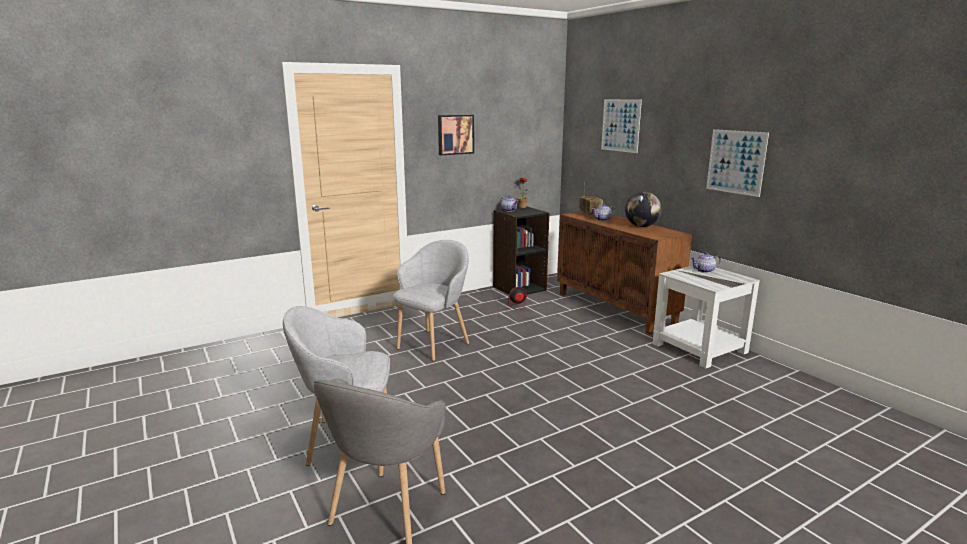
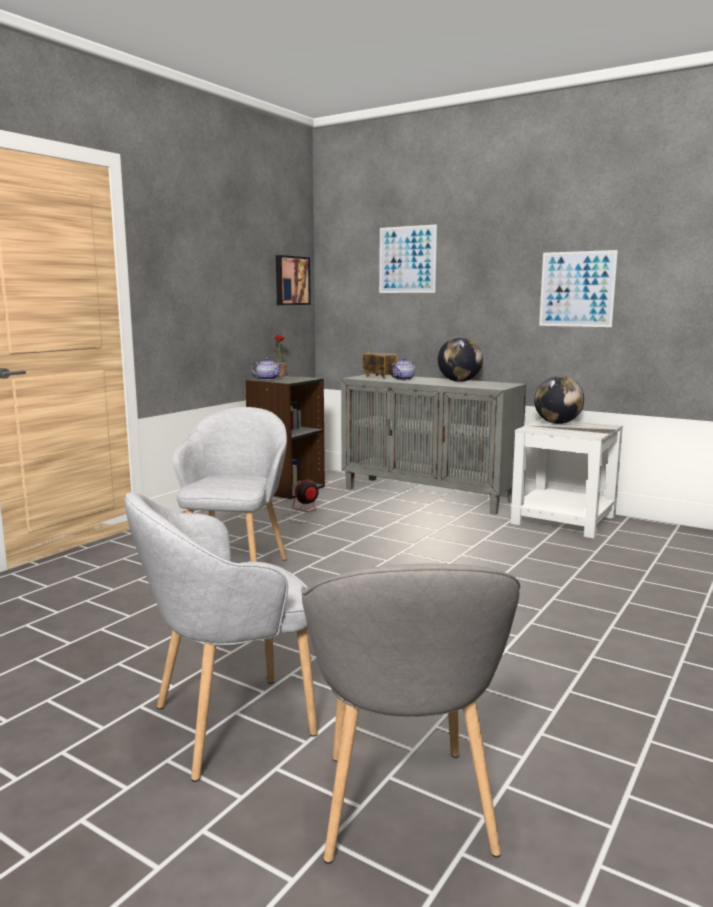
camera: 25 degrees left, 5 degrees down
picture [438,115,474,155] -> picture moved to [276,255,311,305]
brown cabinet [557,212,692,334] -> grey cabinet [341,374,526,515]
teapot [691,252,721,273] -> globe [534,375,584,424]

